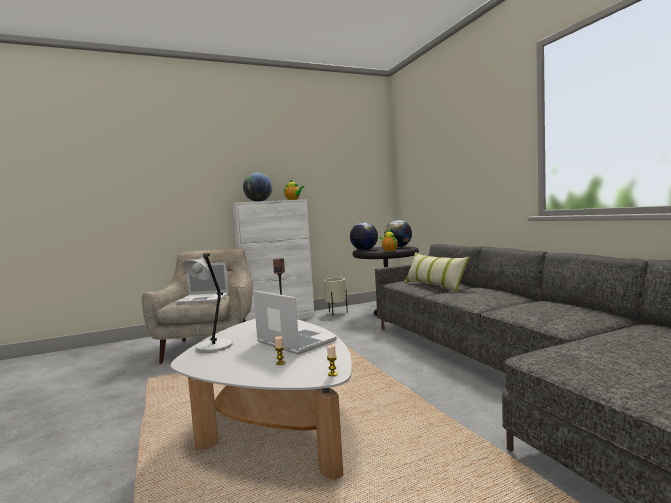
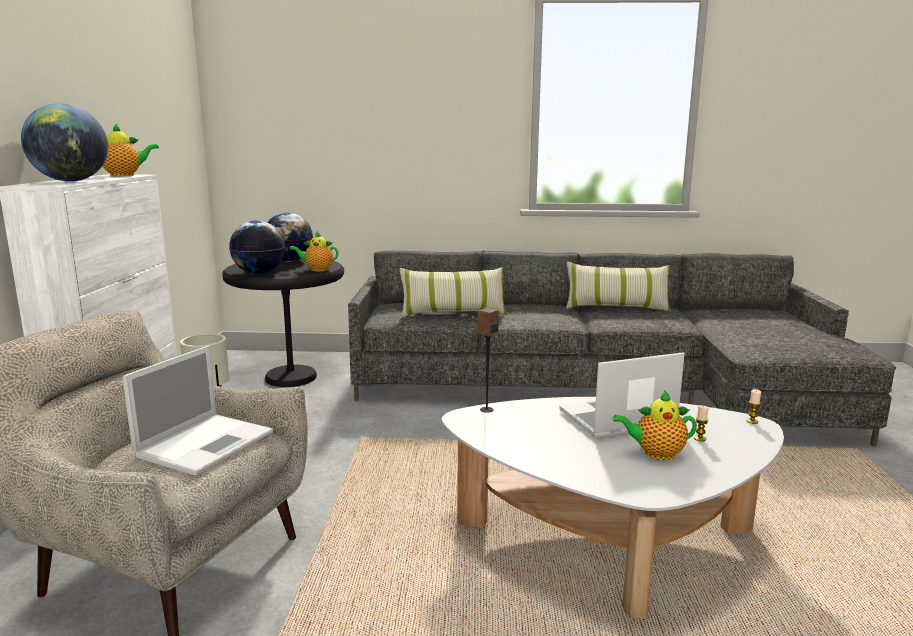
camera: 65 degrees left, 10 degrees up
grey table lamp [182,253,233,353] -> none
none -> pillow [566,262,671,312]
none -> teapot [613,390,697,460]

